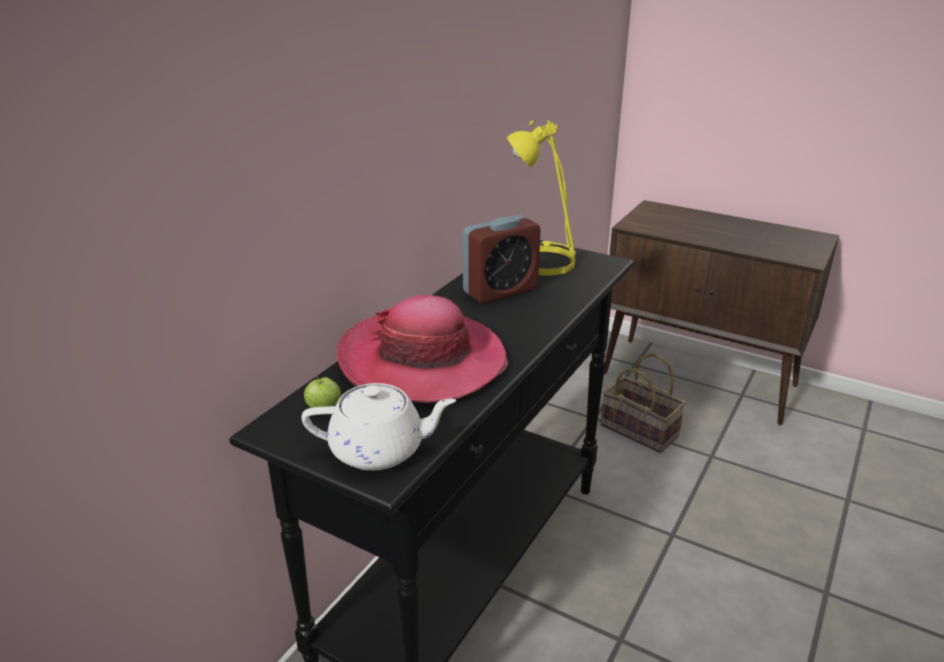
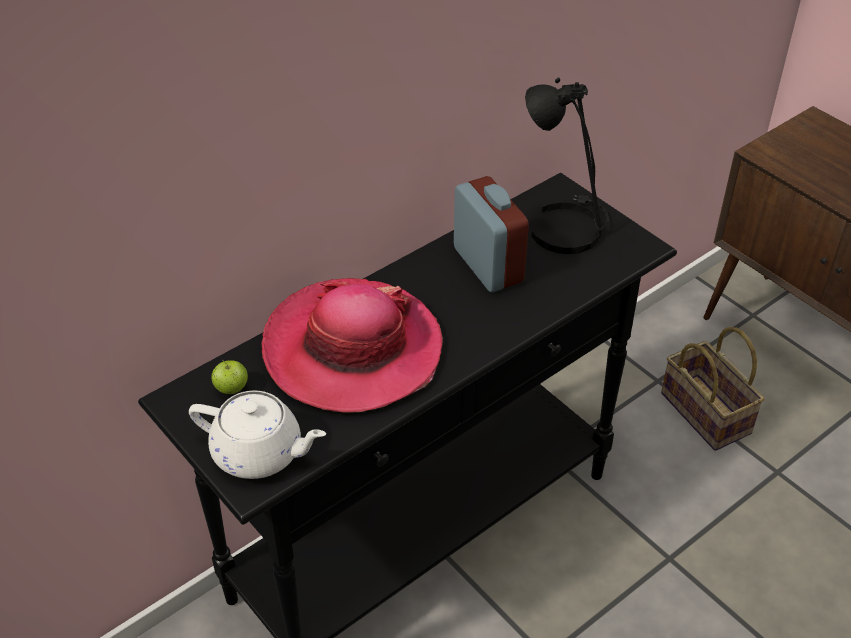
camera: 20 degrees right, 15 degrees up
alarm clock [463,215,541,303] -> alarm clock turned 105 degrees counterclockwise [454,176,529,292]
yellow table lamp [507,121,576,276] -> black table lamp [525,78,609,254]

